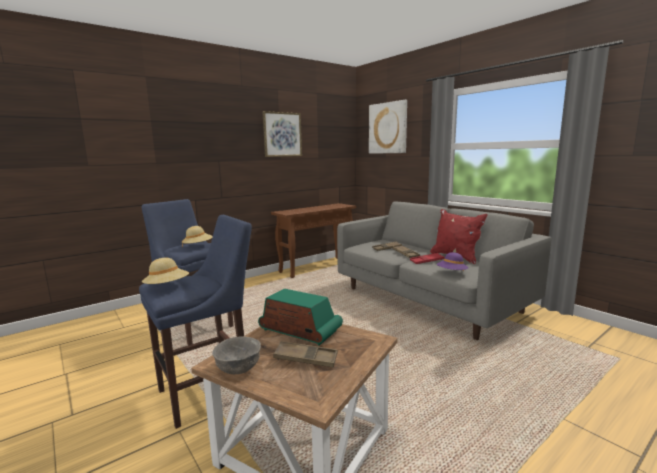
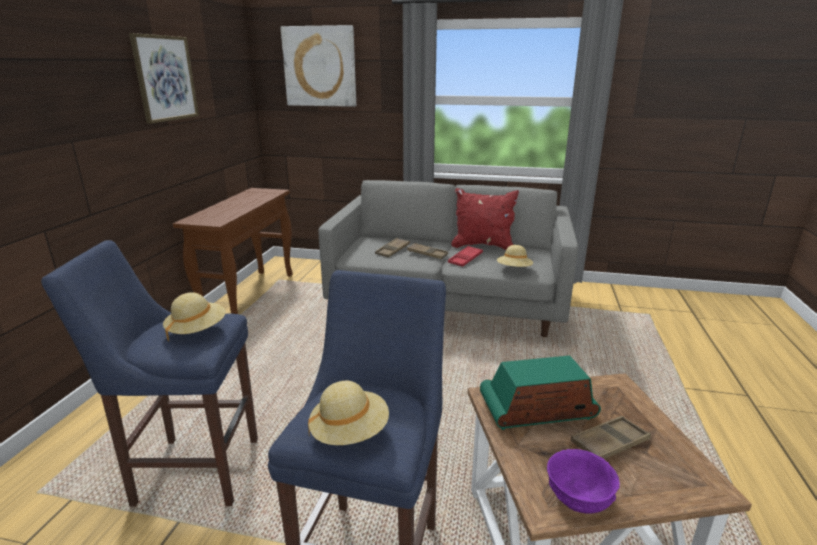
camera: 40 degrees left, 10 degrees up
grey bowl [212,336,261,374] -> purple bowl [547,449,620,514]
purple hat [437,252,468,271] -> beige hat [497,245,533,267]

